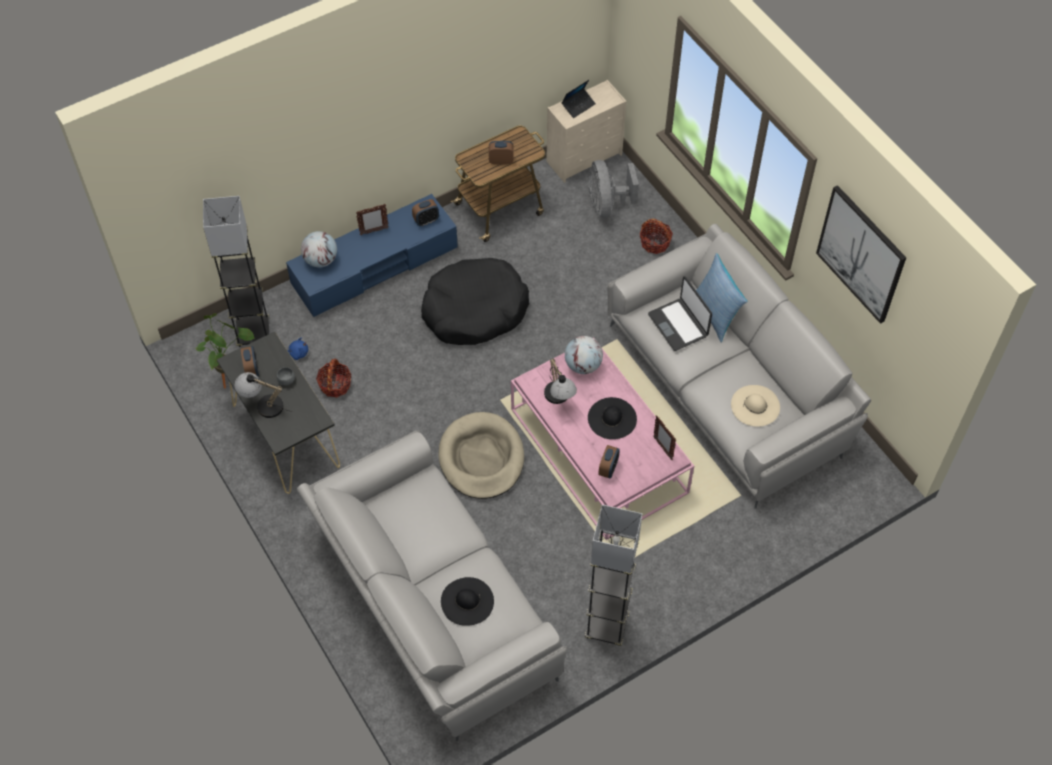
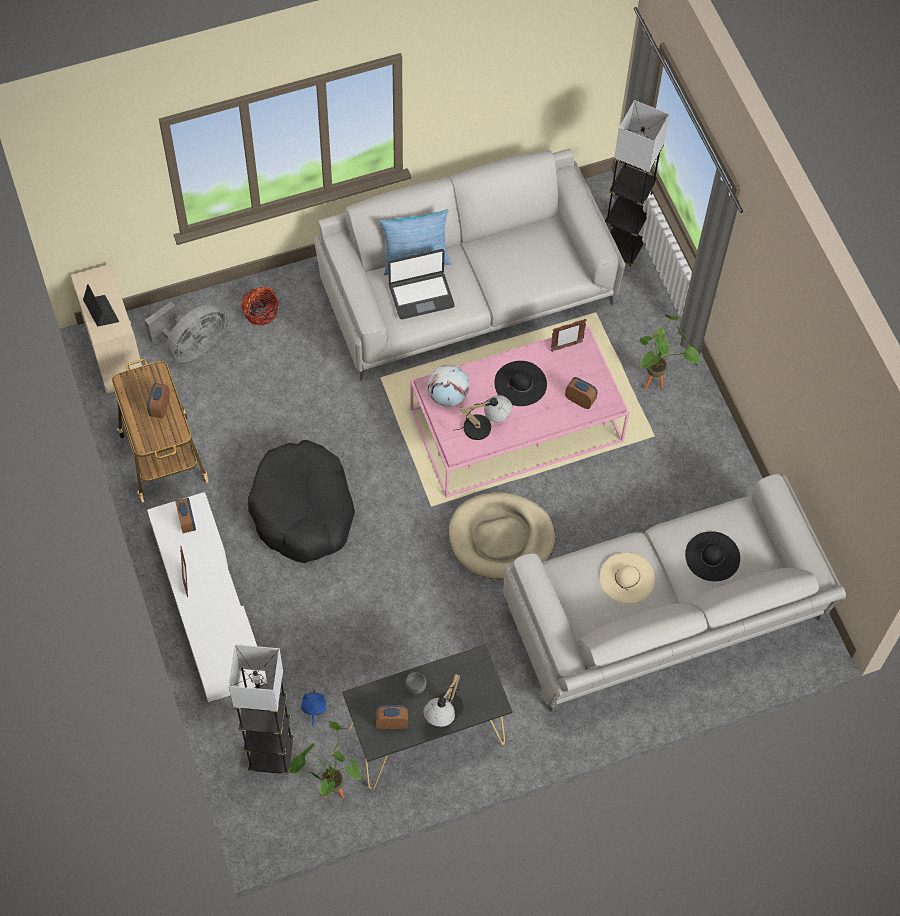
camera: 80 degrees left, 5 degrees up
blue tv stand [286,194,458,317] -> white tv stand [147,492,267,703]
globe [301,231,337,267] -> none
basket [316,358,351,397] -> none
grey floor lamp [585,505,642,646] -> grey floor lamp moved to [605,100,670,266]
grey fan [589,160,639,218] -> grey fan turned 45 degrees counterclockwise [145,302,225,362]
beige hat [731,385,780,427] -> beige hat moved to [599,553,655,604]
picture [816,185,906,324] -> none
none -> potted plant [640,314,700,389]

